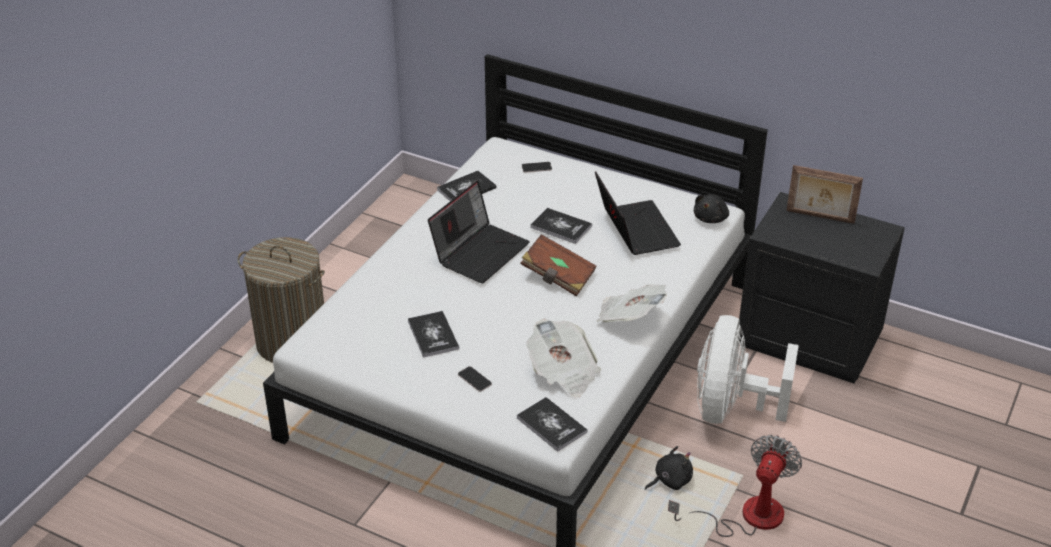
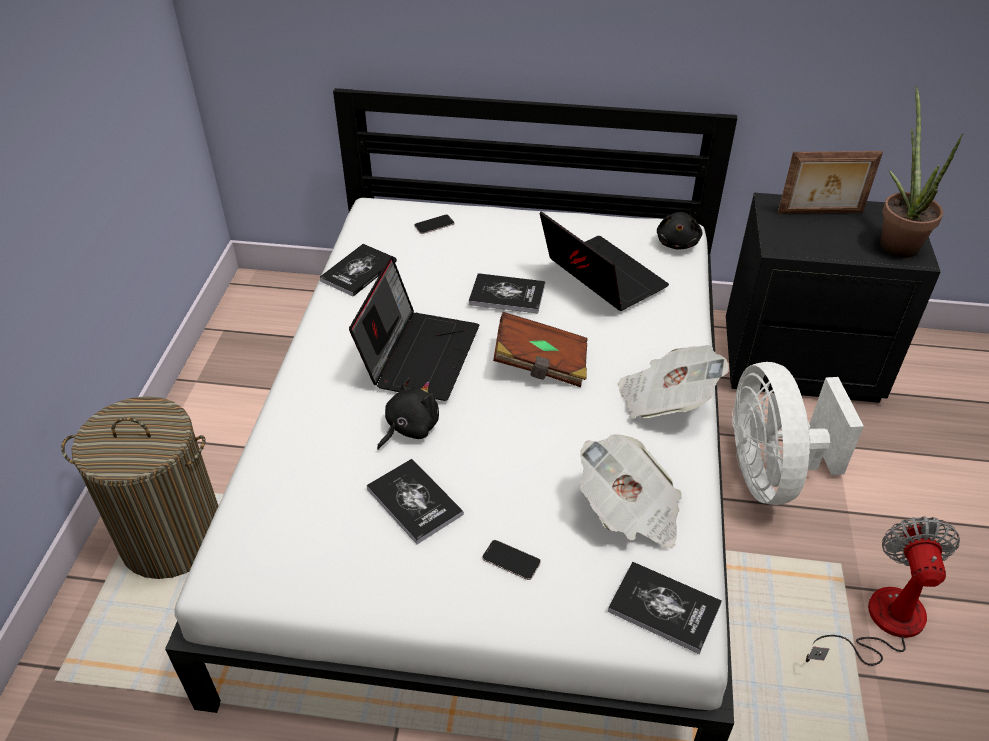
camera: 20 degrees left, 5 degrees up
black plush toy [645,446,693,490] -> black plush toy moved to [377,377,439,450]
none -> potted plant [880,86,963,258]

